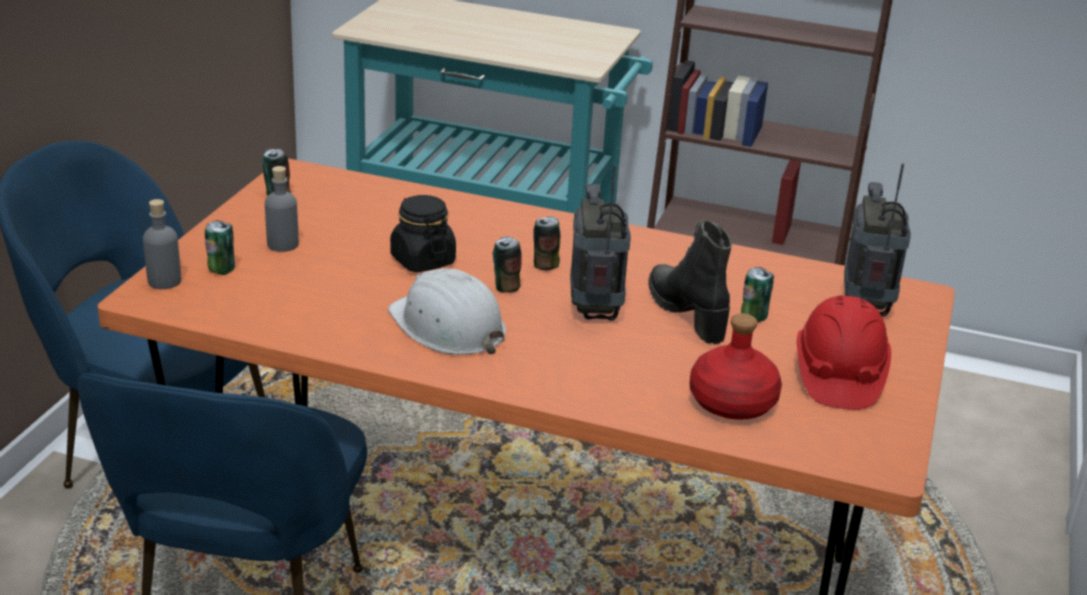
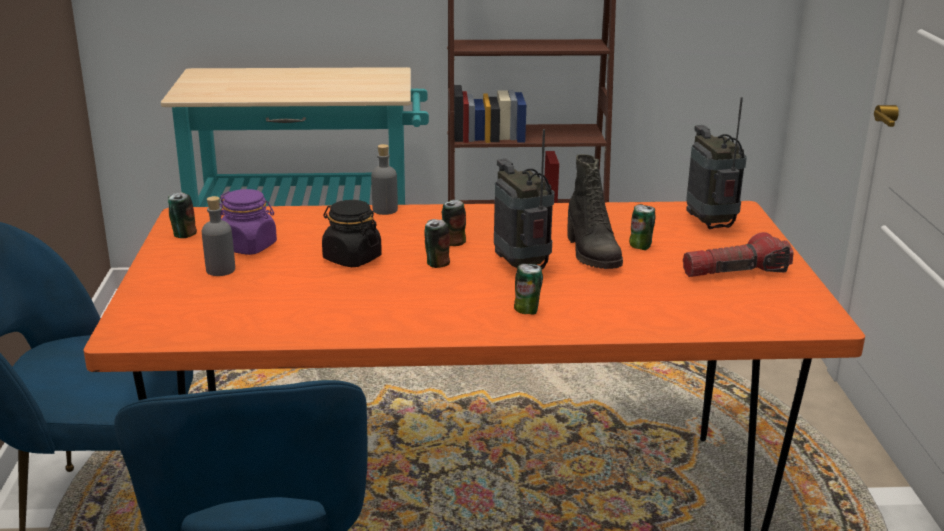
camera: 20 degrees left, 5 degrees down
grey bottle [143,199,181,289] -> grey bottle moved to [371,144,398,215]
can [205,220,235,275] -> can moved to [514,263,543,314]
white hard hat [388,268,506,355] -> none
black boot [648,220,732,344] -> black boot turned 150 degrees counterclockwise [567,154,623,269]
red bottle [690,313,782,420] -> none
red hard hat [797,295,891,410] -> flashlight [683,232,794,277]
none -> purple jar [219,189,277,255]

